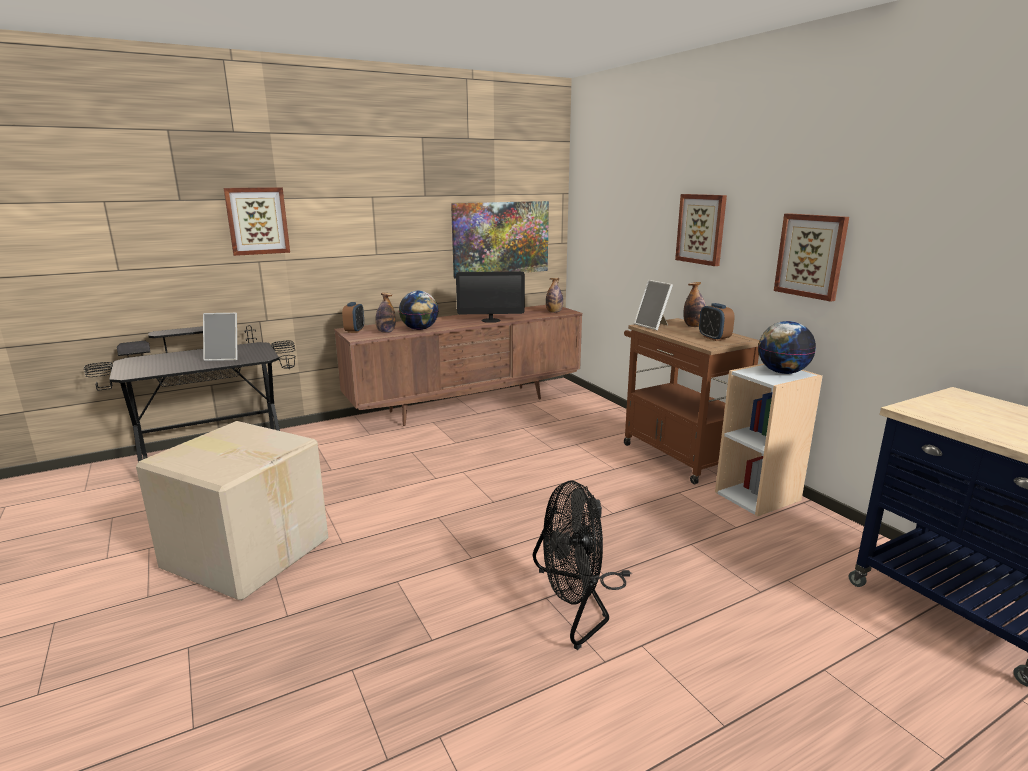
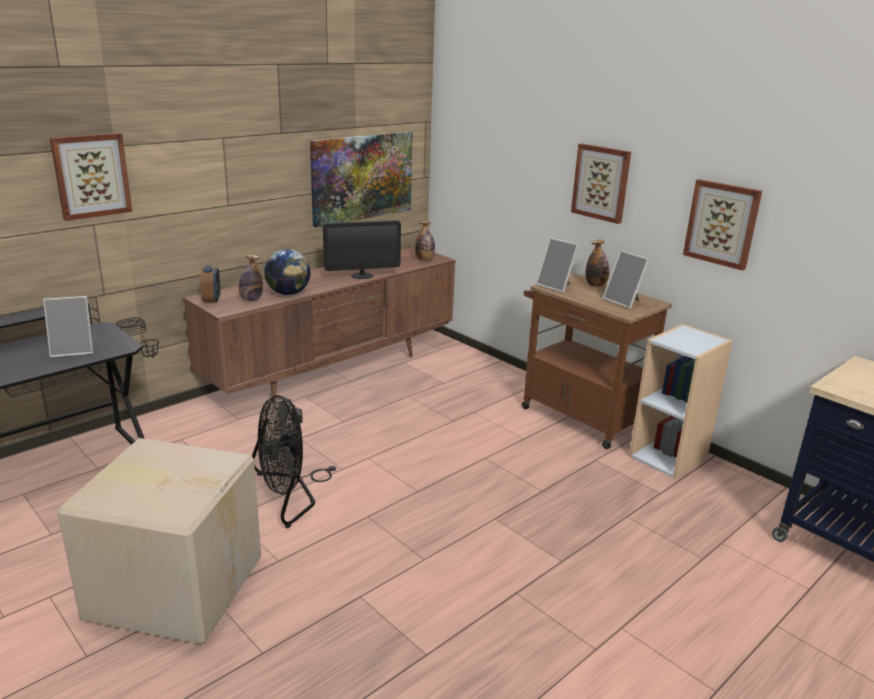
camera: 15 degrees left, 5 degrees up
black fan [533,481,632,650] -> black fan moved to [252,395,337,528]
alarm clock [699,303,735,341] -> picture frame [603,250,650,309]
globe [758,321,816,374] -> none

